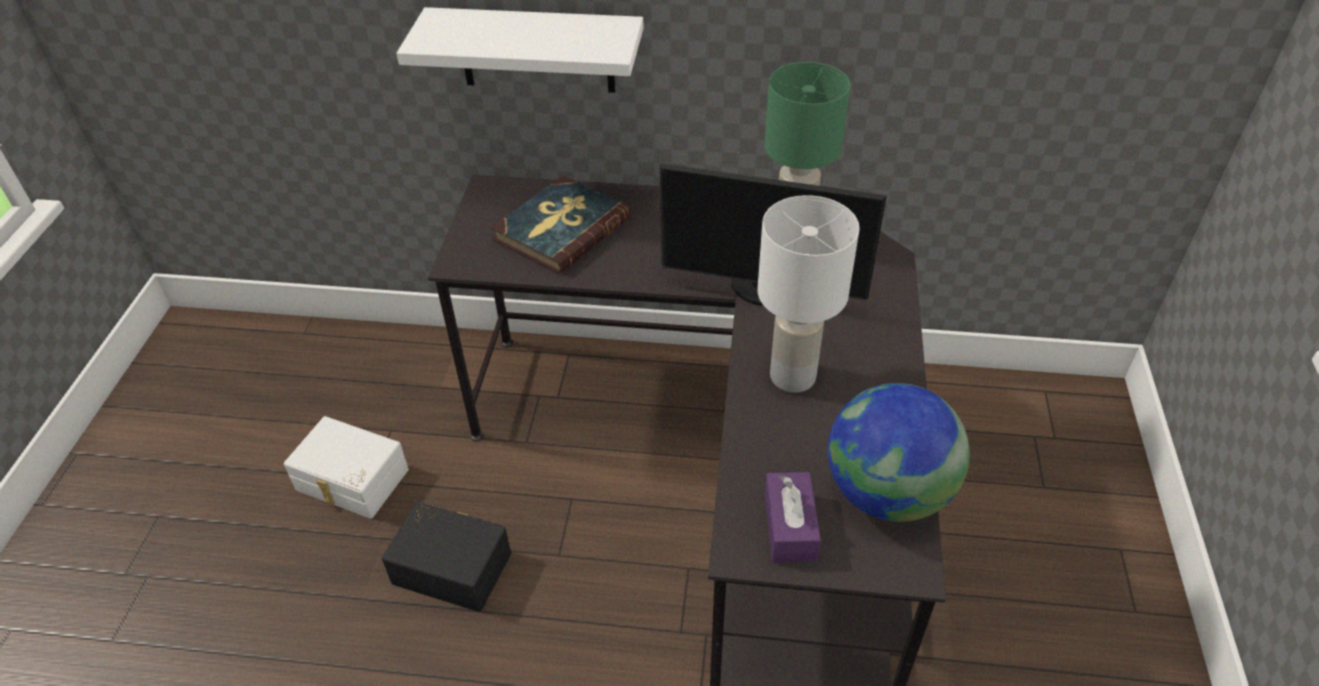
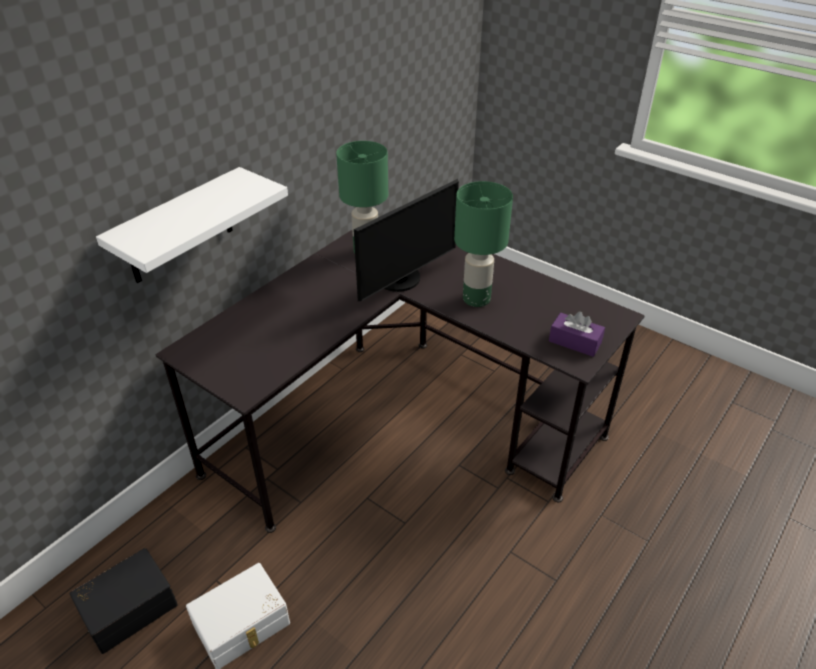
camera: 60 degrees left, 5 degrees down
black storage box [382,501,511,612] -> black storage box moved to [70,548,178,654]
book [491,175,631,274] -> none
white table lamp [758,195,860,393] -> green table lamp [454,181,513,307]
globe [828,383,970,522] -> none

